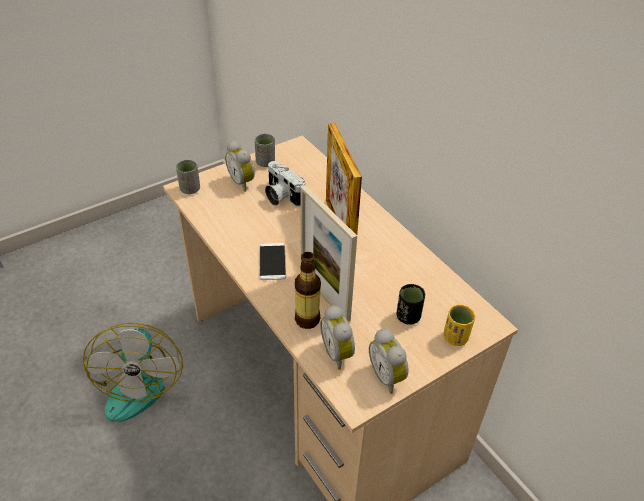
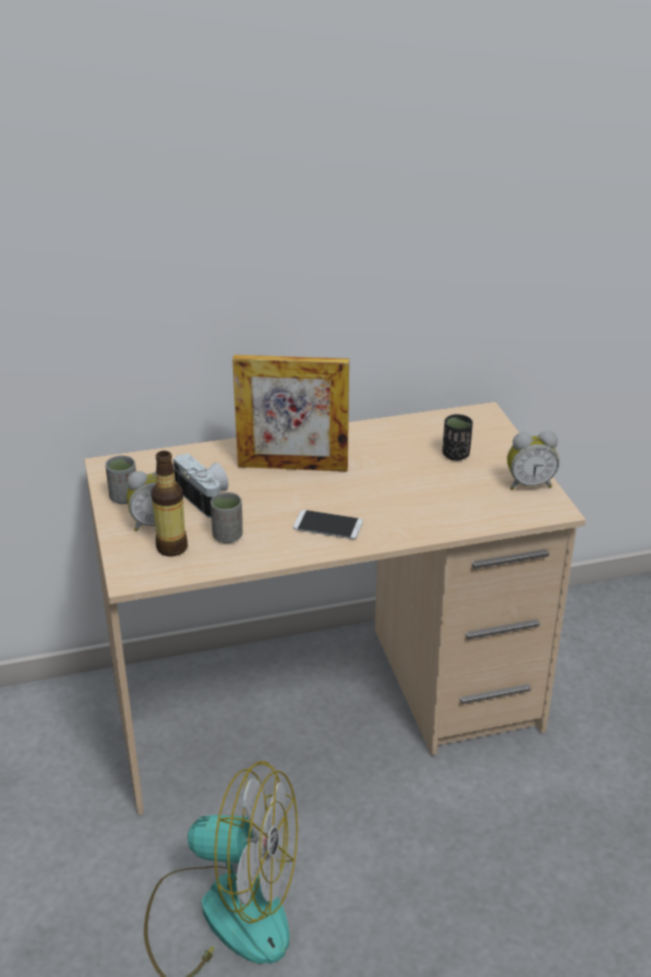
camera: 70 degrees left, 10 degrees down
grey cup [176,160,200,194] -> grey cup moved to [211,492,243,543]
camera [265,161,305,207] -> camera turned 105 degrees counterclockwise [173,453,228,518]
bottle [295,252,321,329] -> bottle moved to [151,451,188,556]
picture frame [300,185,357,322] -> none
alarm clock [320,305,355,370] -> none
yellow cup [443,305,475,346] -> none

